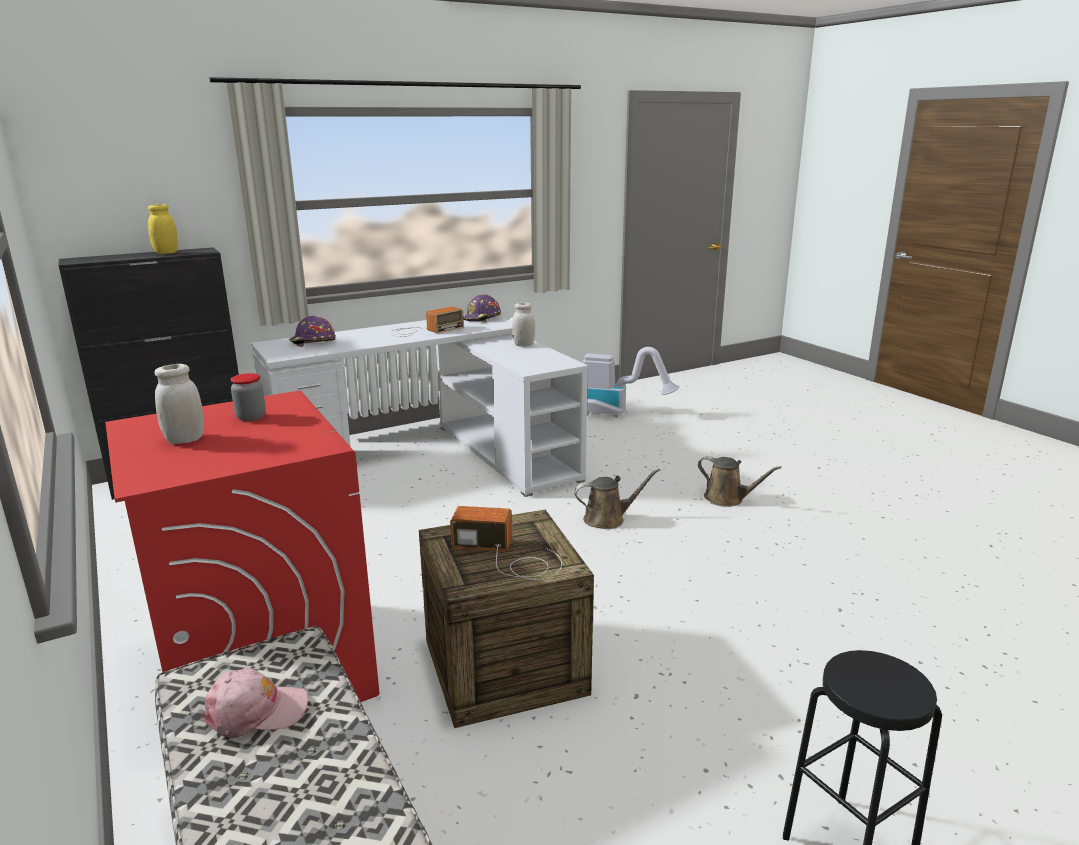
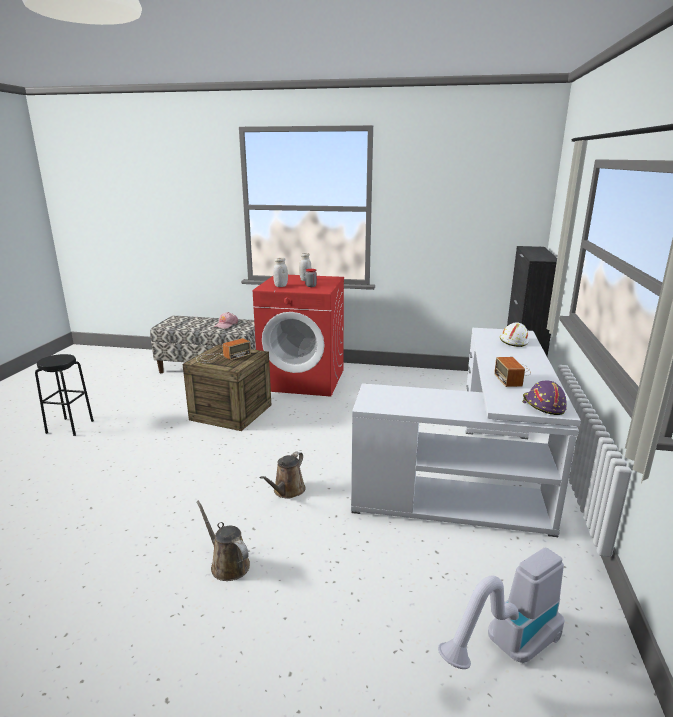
camera: 130 degrees right, 0 degrees up
yellow jar [148,204,178,254] -> none
purple hard hat [289,316,336,347] -> white hard hat [500,322,529,347]
white jar [512,303,535,347] -> white jar moved to [273,258,288,287]
brown watering can [698,456,782,507] -> brown watering can turned 60 degrees clockwise [196,501,250,581]

